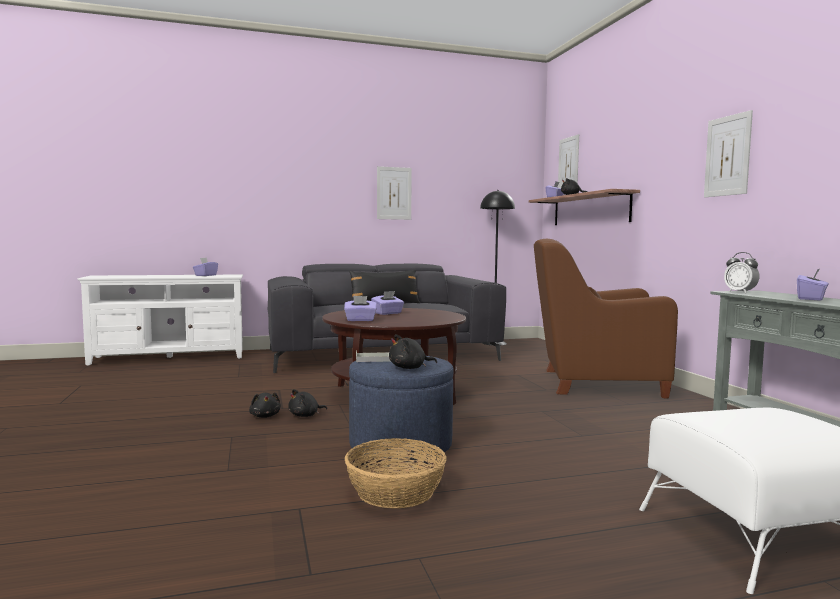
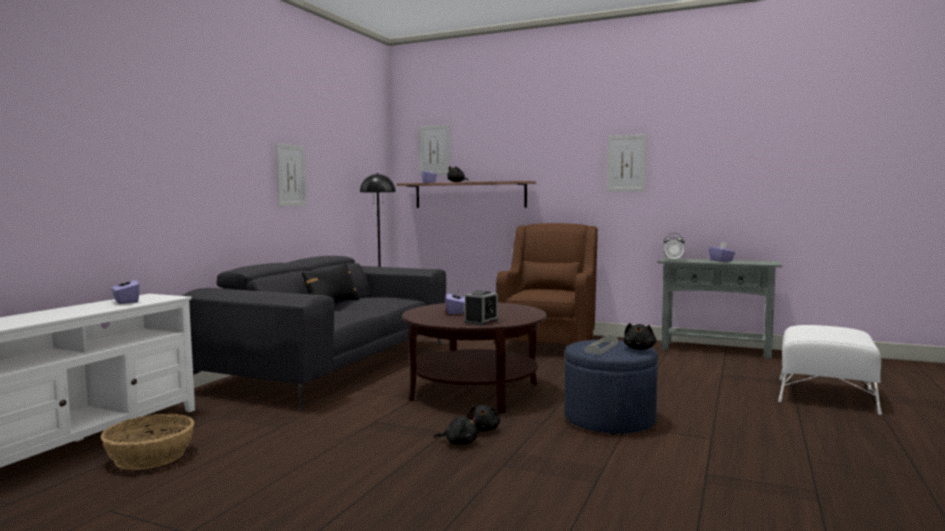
camera: 50 degrees left, 0 degrees up
purple tissue box [344,296,376,321] -> alarm clock [464,290,499,325]
basket [345,438,447,509] -> basket moved to [101,414,194,470]
brown armchair [534,239,678,399] -> brown armchair turned 150 degrees clockwise [496,223,598,346]

